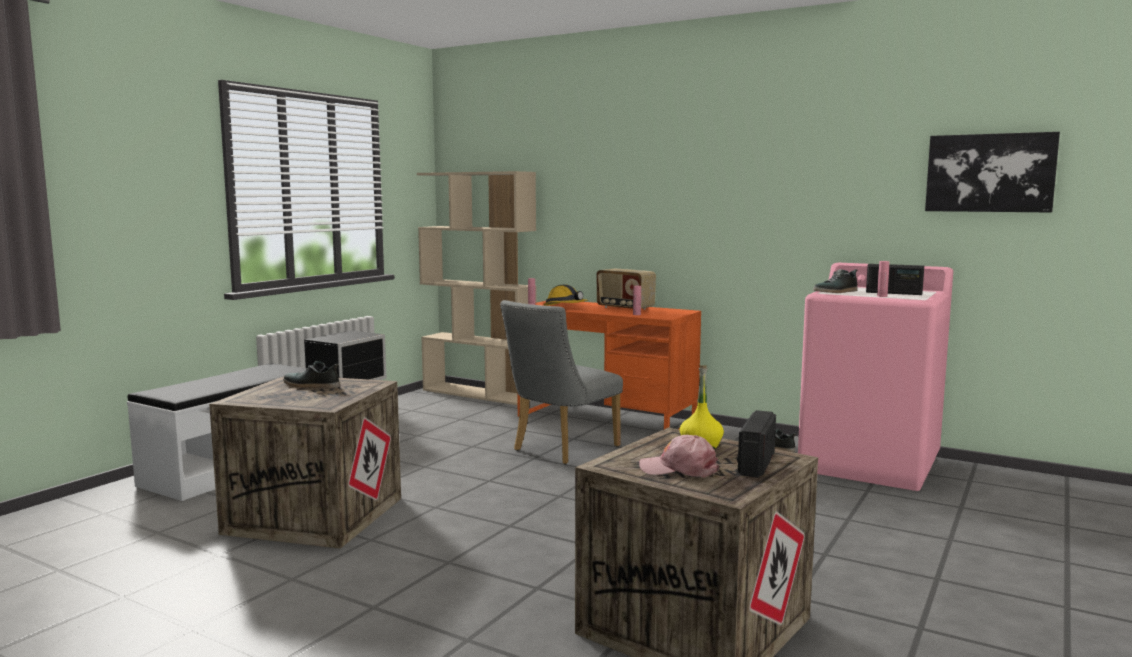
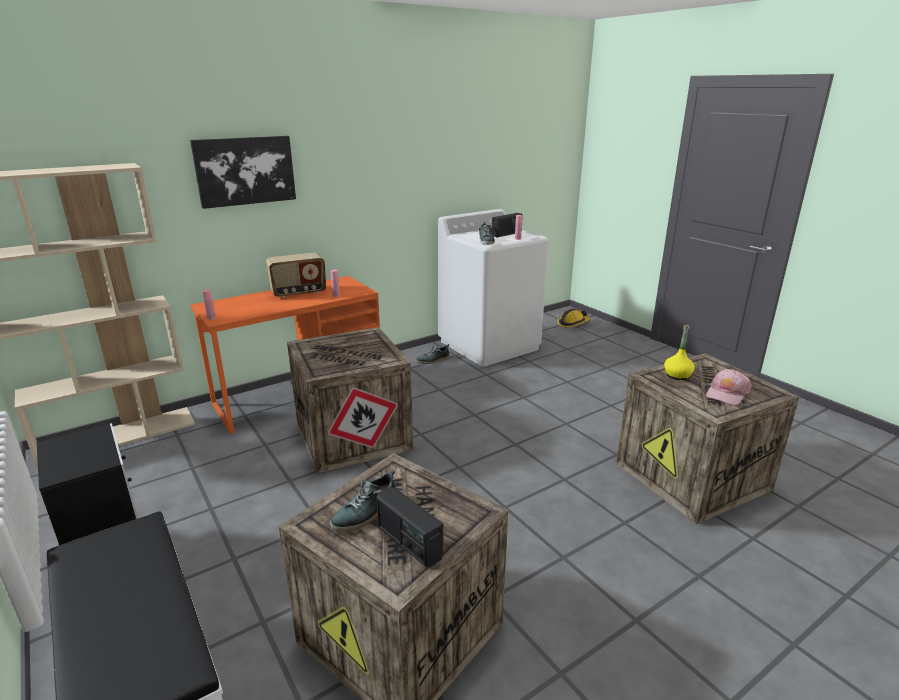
camera: 65 degrees left, 15 degrees up
grey chair [500,300,623,464] -> crate [287,327,413,474]
hard hat [543,285,588,306] -> hard hat moved to [557,308,590,328]
radio [737,410,776,478] -> radio moved to [376,486,443,568]
pink washing machine [798,263,953,491] -> white washing machine [438,209,549,367]
picture [925,132,1060,213] -> picture moved to [190,136,296,209]

